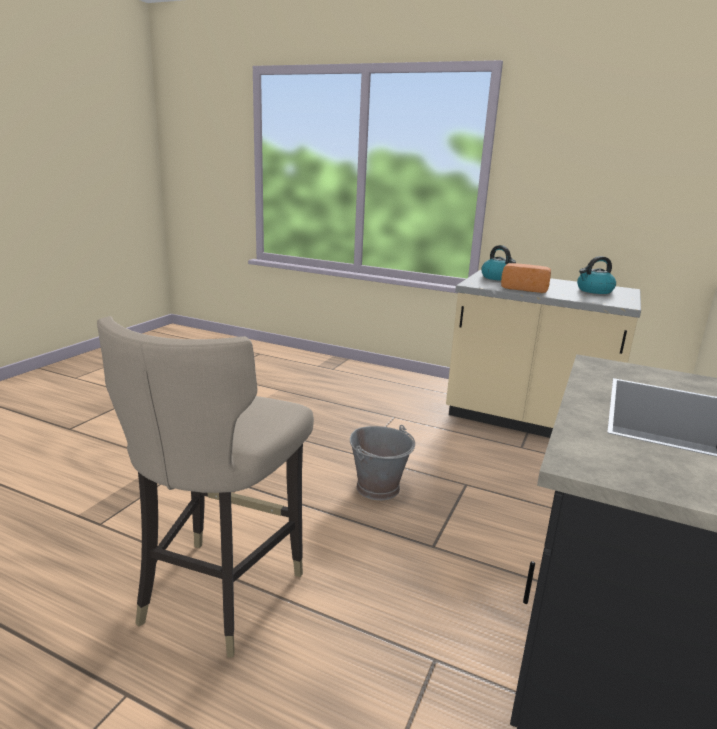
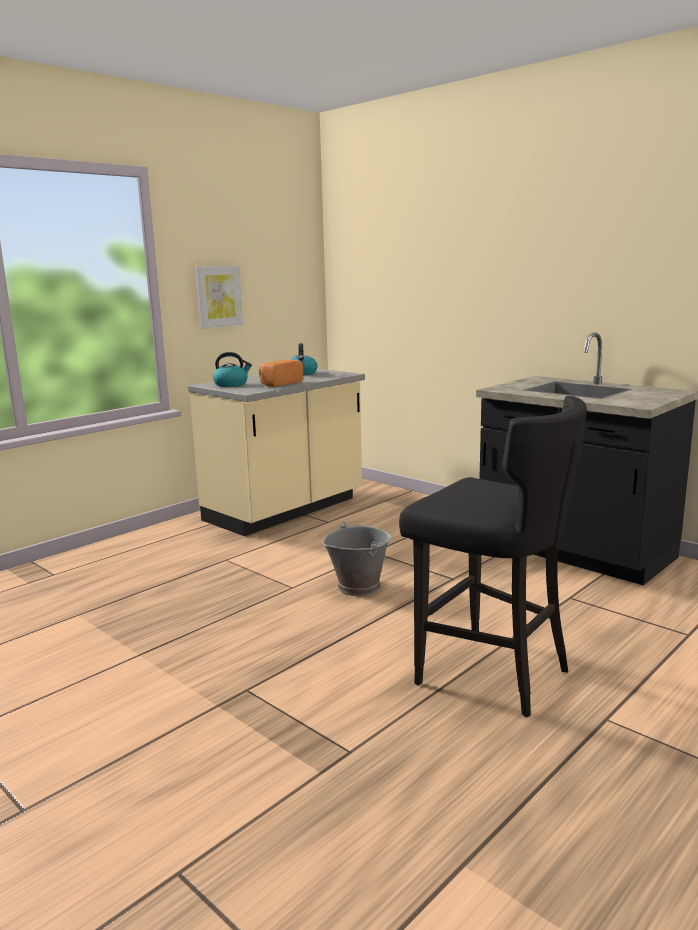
camera: 70 degrees left, 5 degrees down
beige stool [97,316,314,658] -> black stool [399,396,587,717]
none -> picture [195,266,243,329]

